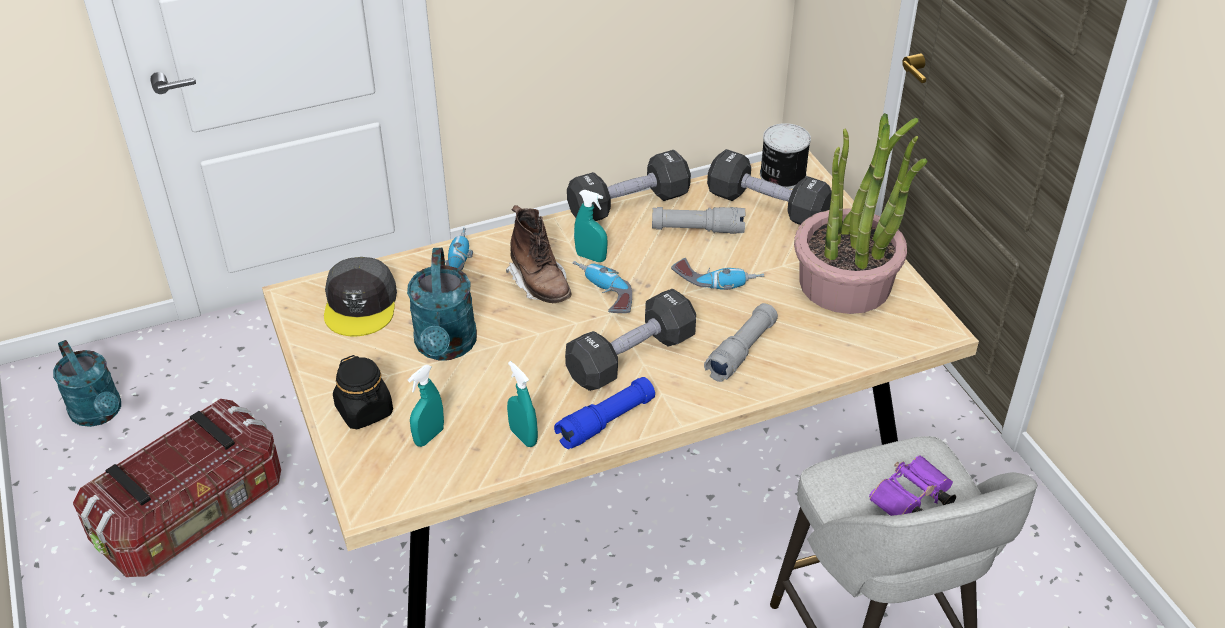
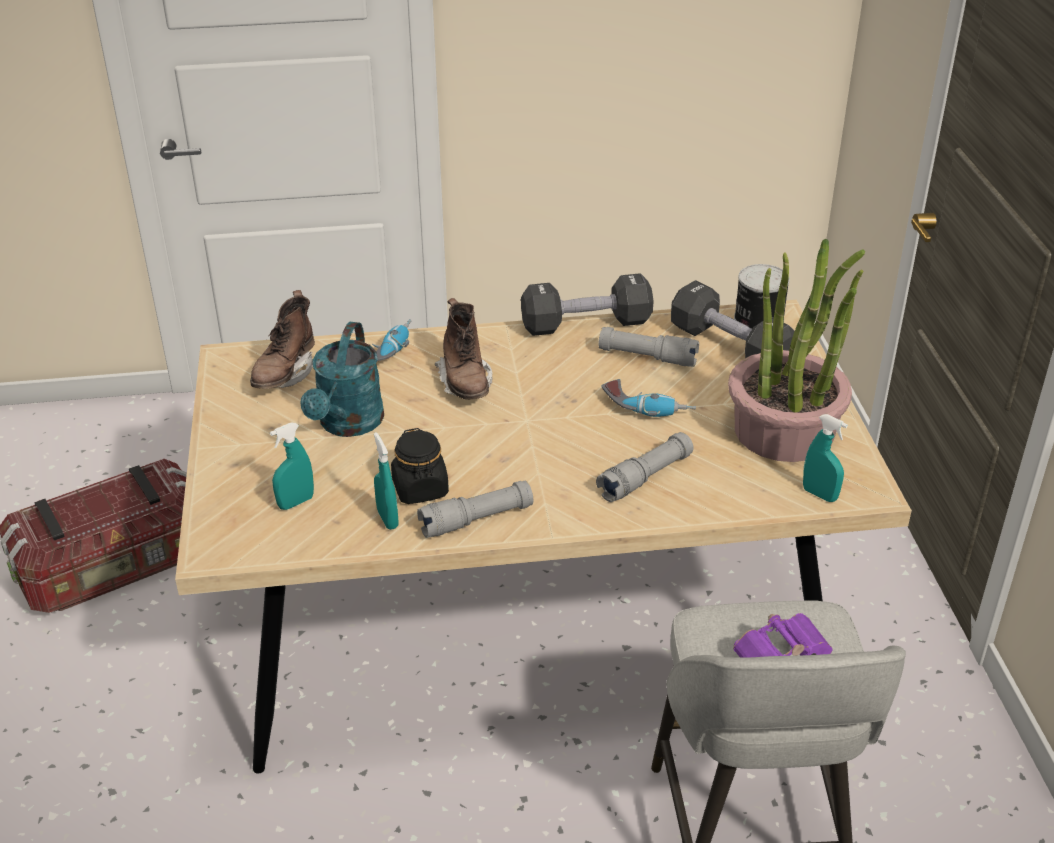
camera: 15 degrees right, 5 degrees down
turquoise watering can [53,340,121,427] -> none
grey cap [324,257,397,336] -> brown boot [250,290,315,389]
black jar [333,355,393,429] -> black jar moved to [391,428,449,504]
blue flashlight [554,377,655,449] -> grey flashlight [417,481,533,538]
black dumbbell [565,289,696,391] -> none
power drill [573,261,632,313] -> none
turquoise spray bottle [574,190,607,262] -> turquoise spray bottle moved to [803,414,848,502]

